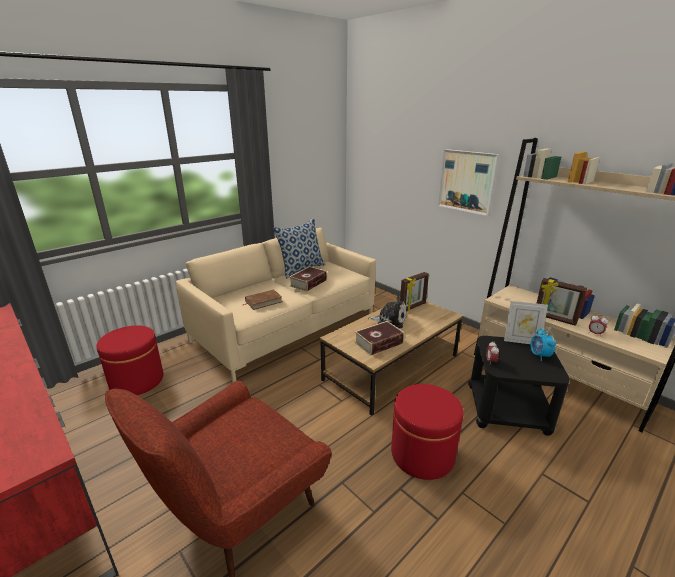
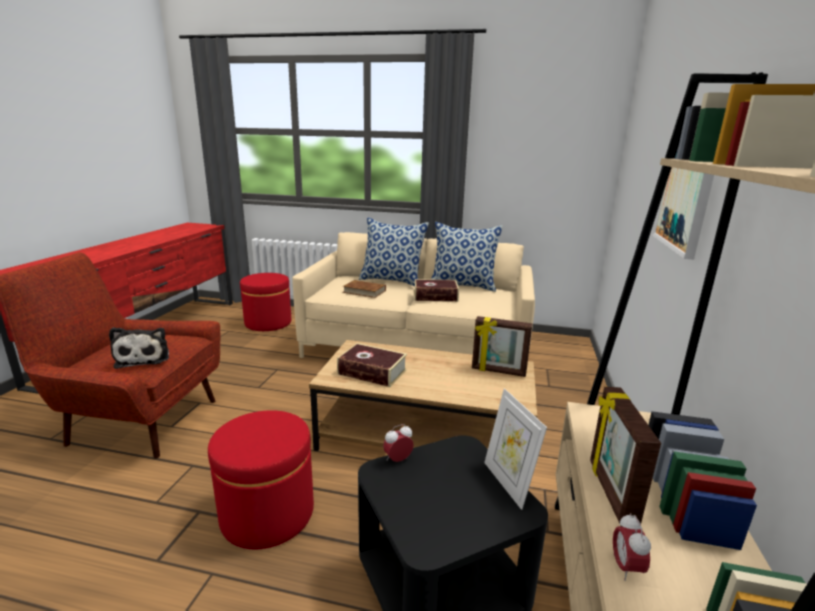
camera: 55 degrees right, 5 degrees down
plush toy [368,296,407,328] -> plush toy moved to [109,327,169,369]
alarm clock [530,329,556,361] -> none
none -> pillow [359,217,429,286]

